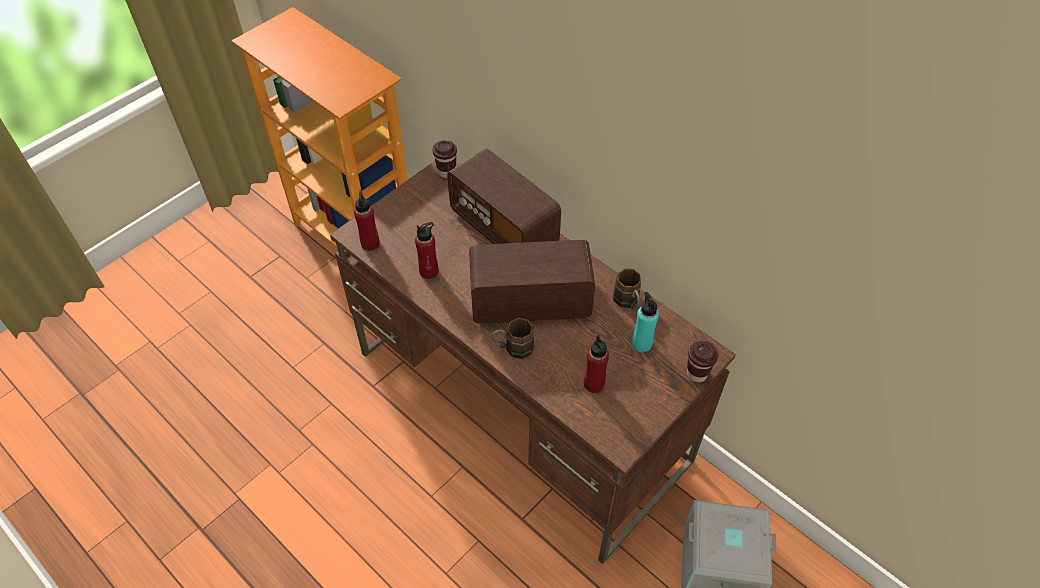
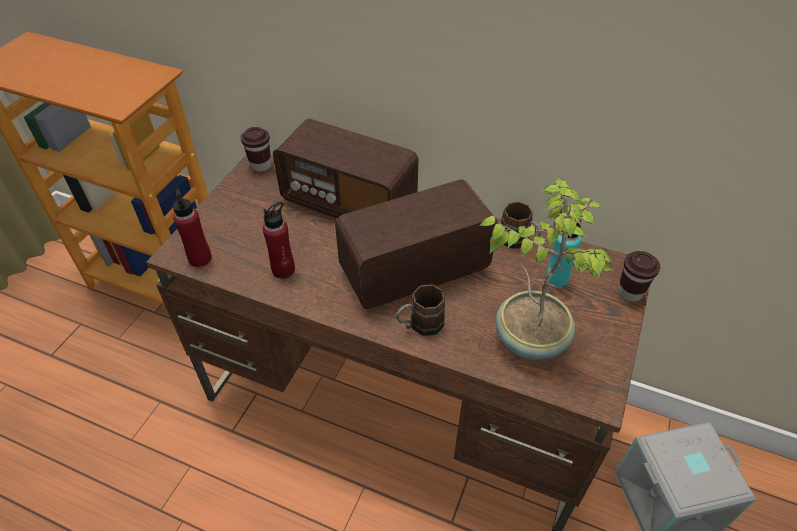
camera: 20 degrees left, 5 degrees down
red bottle [584,335,609,393] -> potted plant [479,178,613,360]

